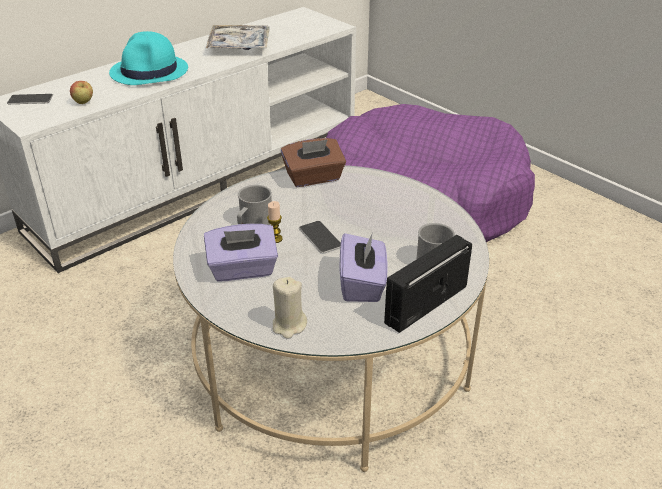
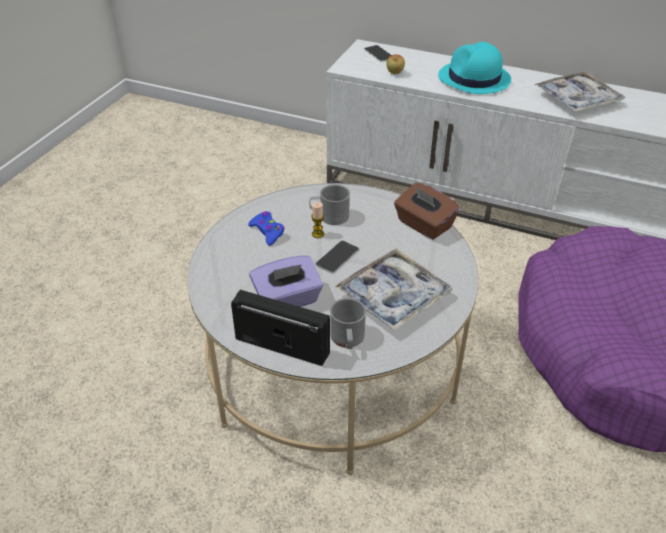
camera: 65 degrees right, 5 degrees up
purple tissue box [204,224,278,281] -> blue game controller [248,211,285,246]
beige candle [273,277,307,339] -> none
none -> tray [335,249,453,331]

